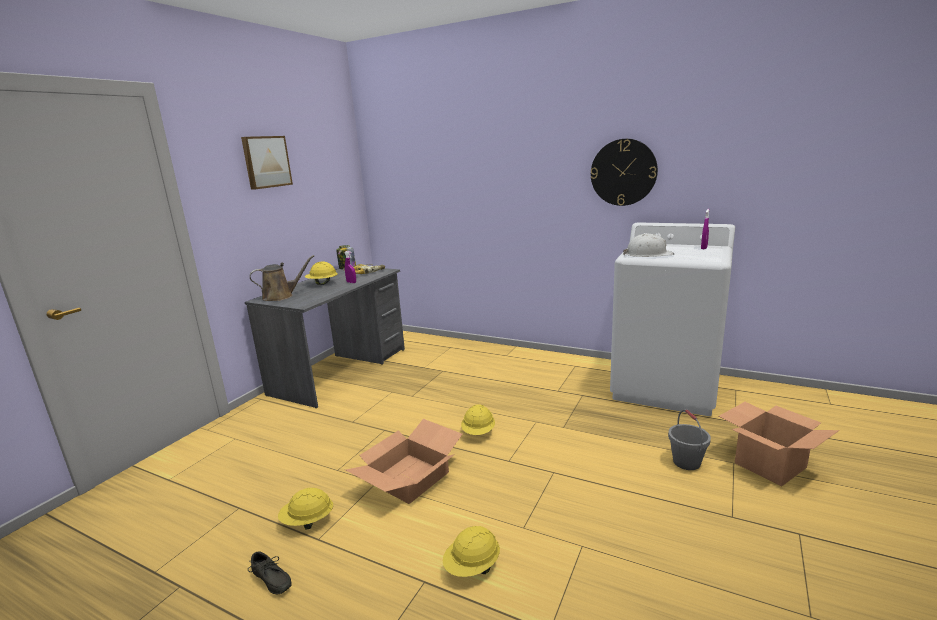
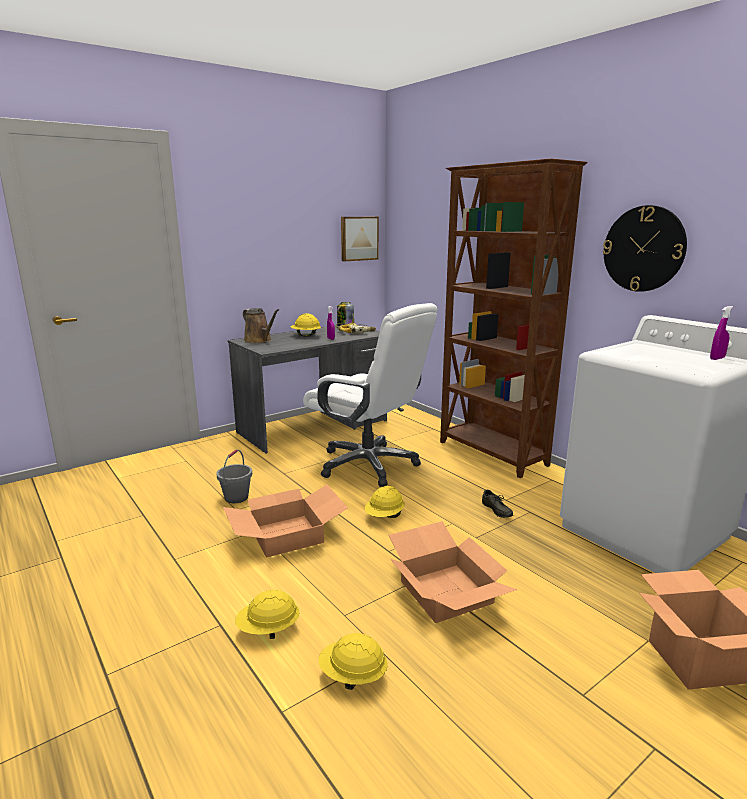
camera: 25 degrees right, 0 degrees up
picture [241,136,293,190] -> picture moved to [341,217,379,261]
grey shoe [248,551,292,595] -> grey shoe moved to [482,490,513,518]
brown watering can [250,255,314,301] -> brown watering can turned 45 degrees clockwise [243,308,279,343]
yellow hard hat [278,488,333,530] -> yellow hard hat moved to [318,633,388,690]
white hard hat [623,234,674,257] -> none
grey bucket [668,410,711,470] -> grey bucket moved to [216,449,252,503]
none -> white office chair [303,303,438,487]
none -> cardboard box [388,521,518,623]
none -> brown bookcase [440,158,588,478]

